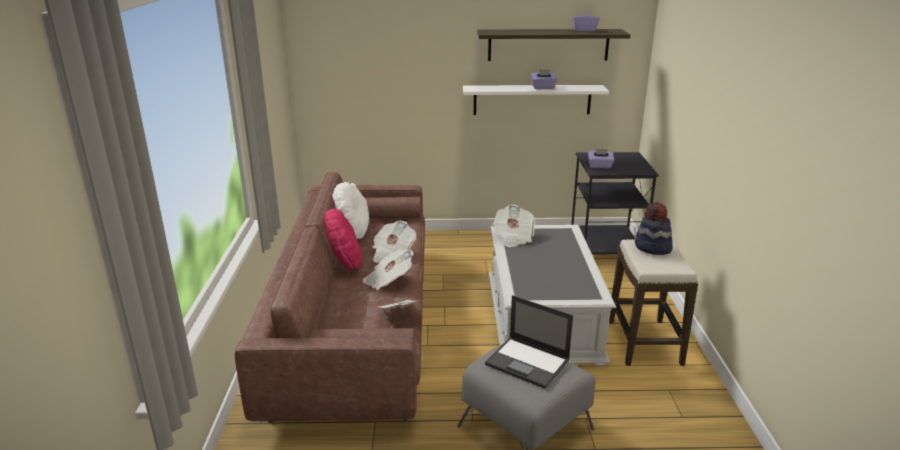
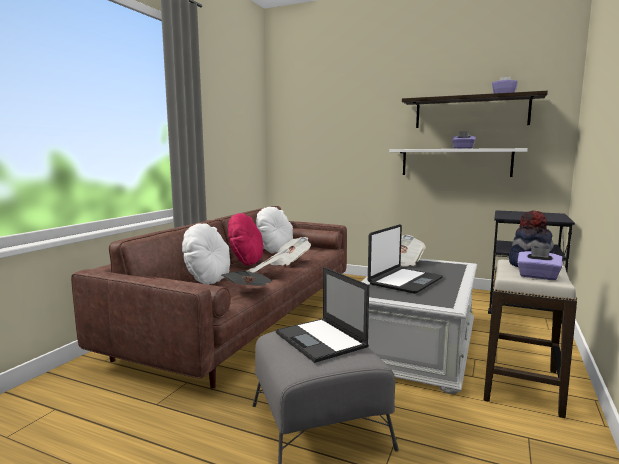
camera: 25 degrees right, 15 degrees down
purple tissue box [588,149,614,168] -> purple tissue box moved to [517,247,562,280]
none -> white pillow [182,223,230,285]
none -> laptop [368,224,443,294]

